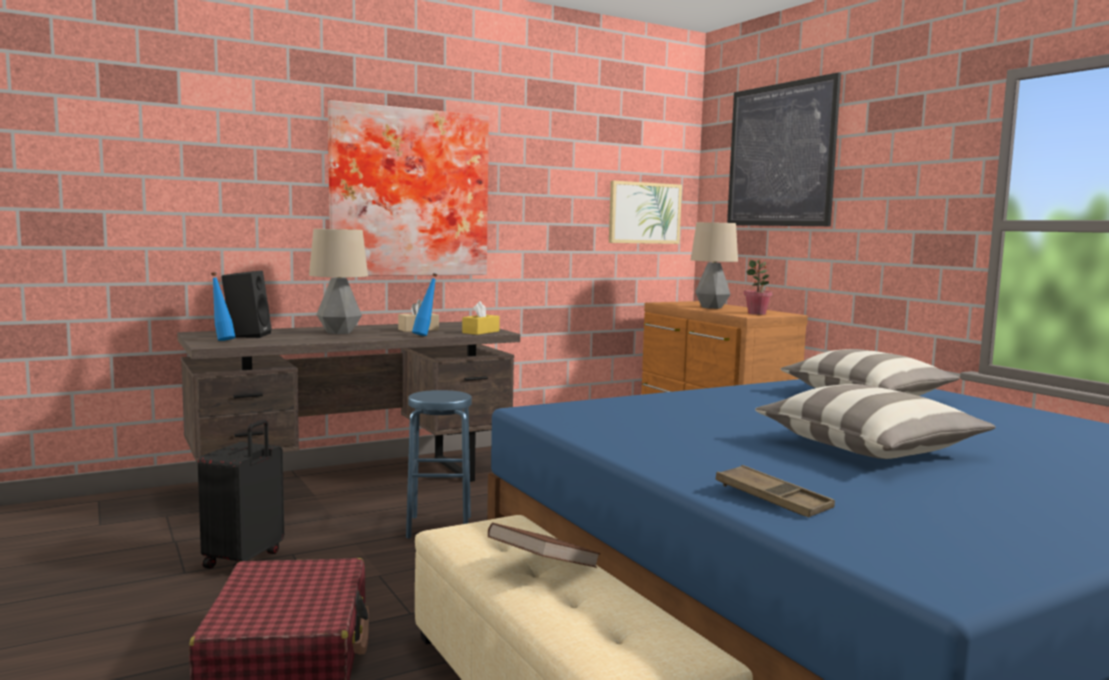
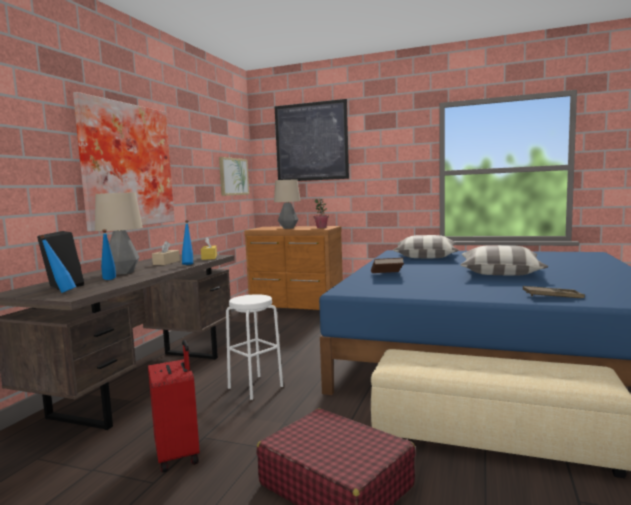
camera: 40 degrees left, 0 degrees up
black suitcase [198,419,284,569] -> red suitcase [148,340,200,473]
blue stool [406,390,472,539] -> white stool [226,294,283,400]
brown book [488,523,601,568] -> brown book moved to [371,258,404,273]
none -> blue bottle [101,229,116,280]

